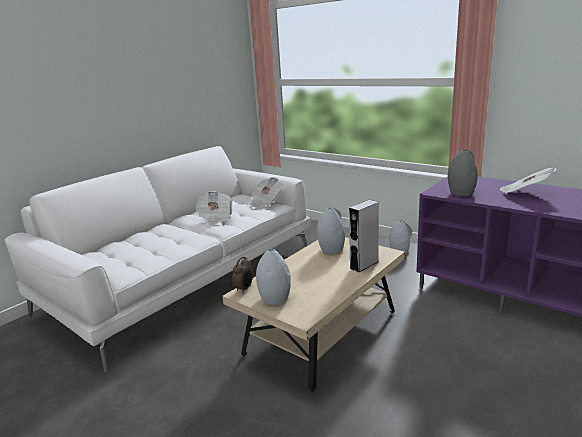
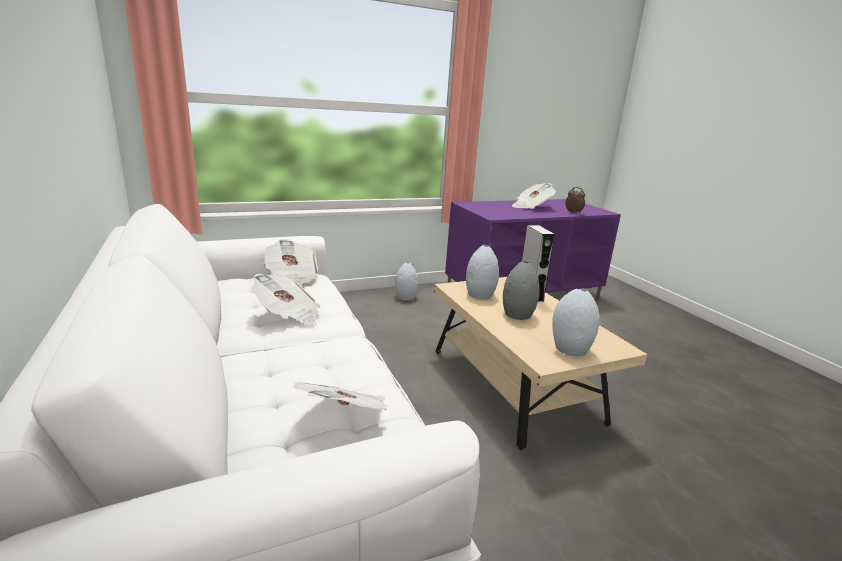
camera: 65 degrees left, 0 degrees up
alarm clock [232,257,253,293] -> alarm clock moved to [565,187,585,214]
grey vase [448,150,477,196] -> grey vase moved to [503,261,540,320]
none -> newspaper [294,382,388,410]

